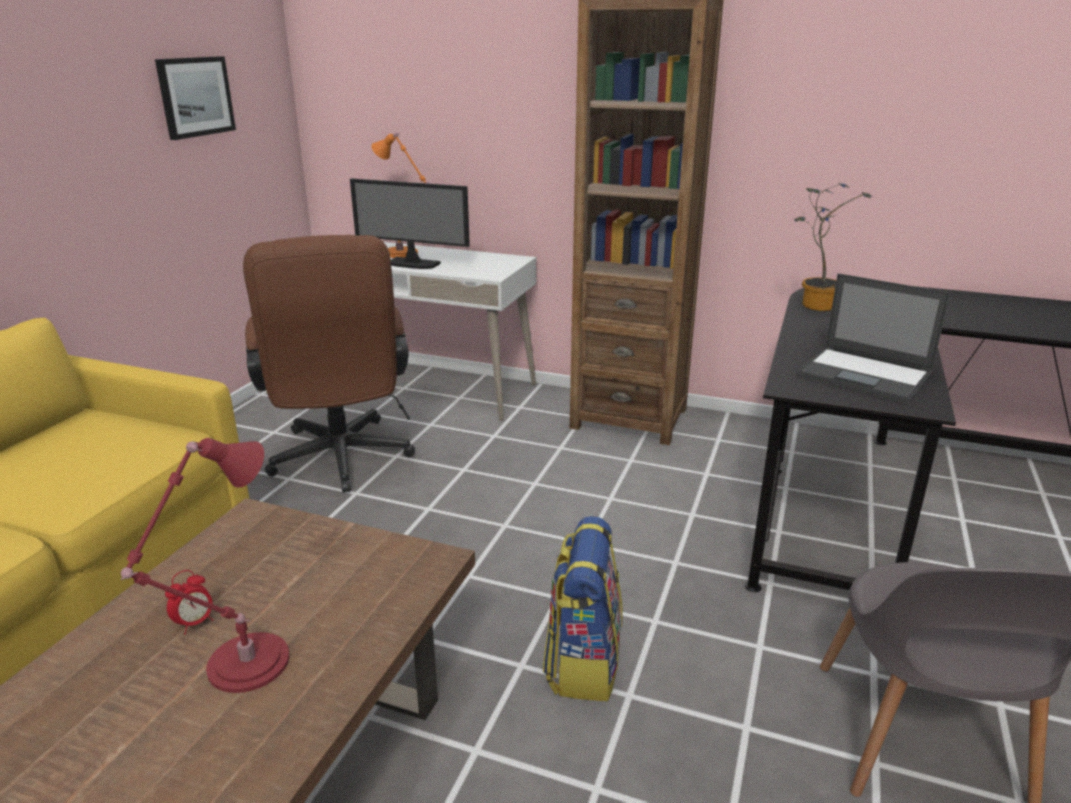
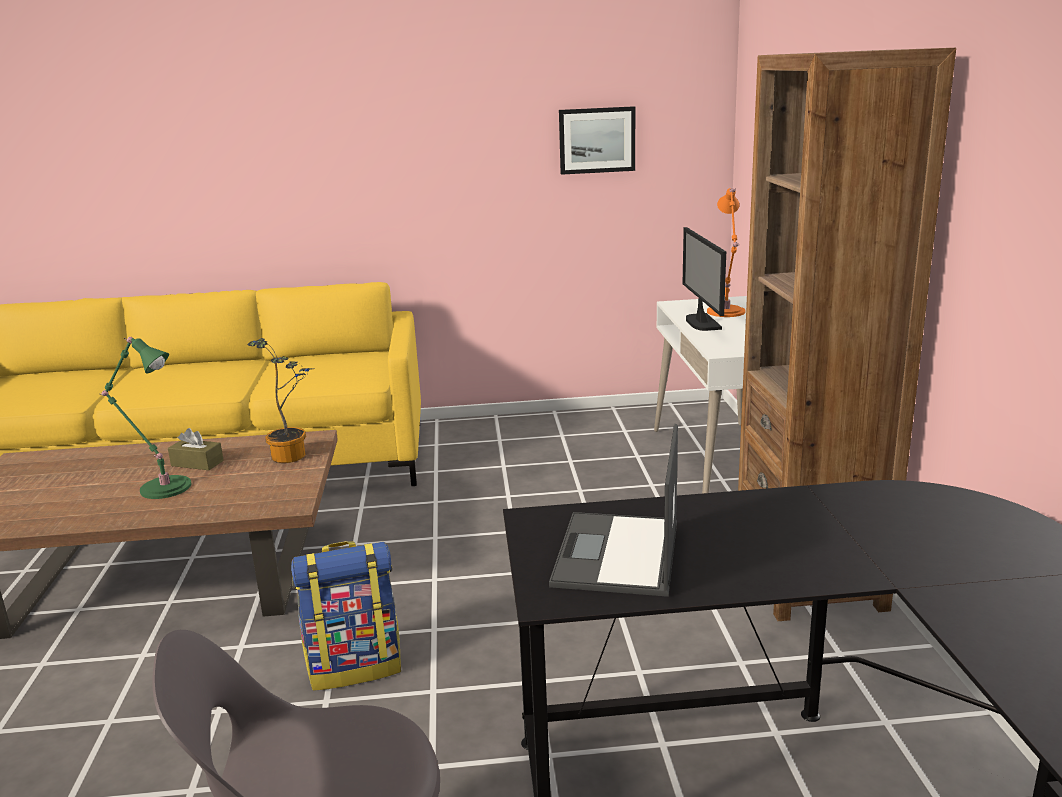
camera: 65 degrees right, 5 degrees down
red table lamp [120,438,289,693] -> green table lamp [101,337,191,499]
alarm clock [165,570,213,634] -> brown tissue box [168,428,224,470]
brown office chair [243,235,415,493] -> none
potted plant [794,183,873,311] -> potted plant moved to [248,338,313,463]

